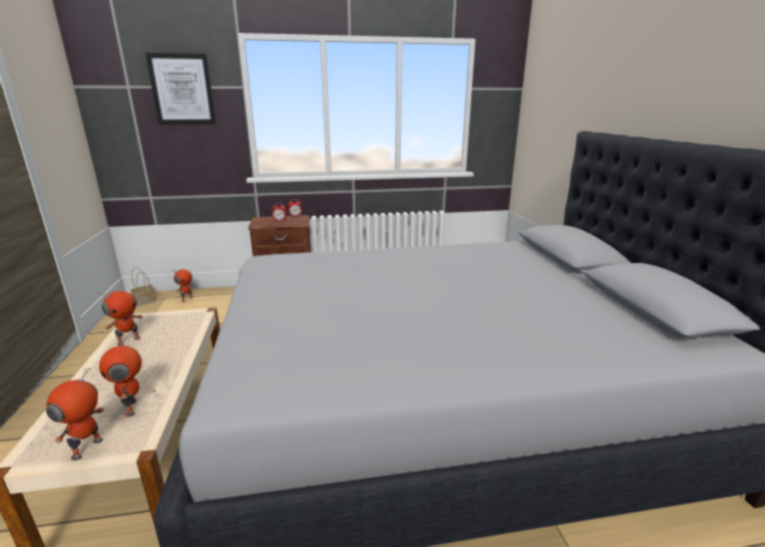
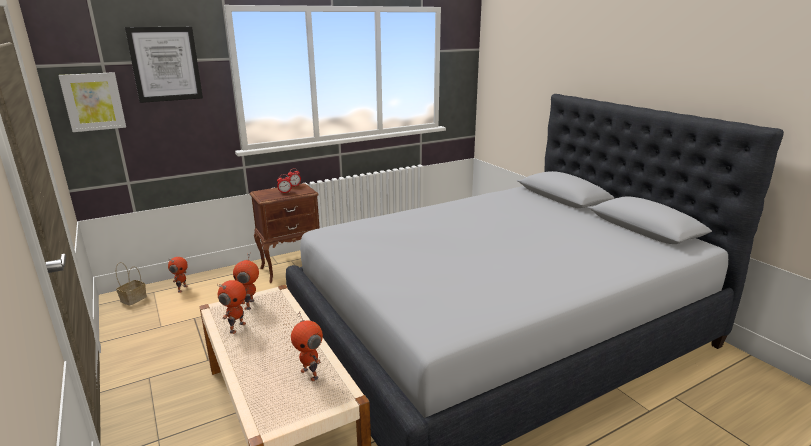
camera: 20 degrees left, 0 degrees up
toy robot [46,368,104,461] -> toy robot moved to [233,253,259,310]
none -> picture [58,72,126,132]

